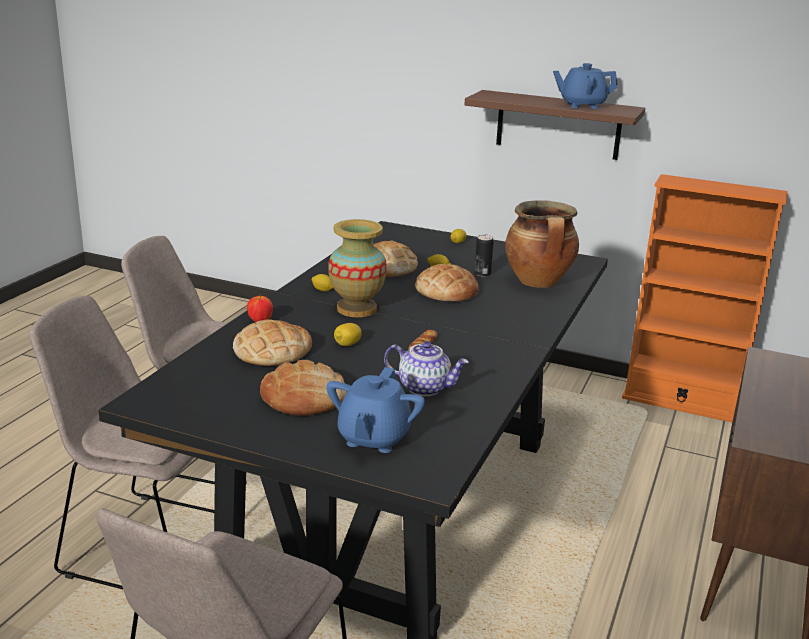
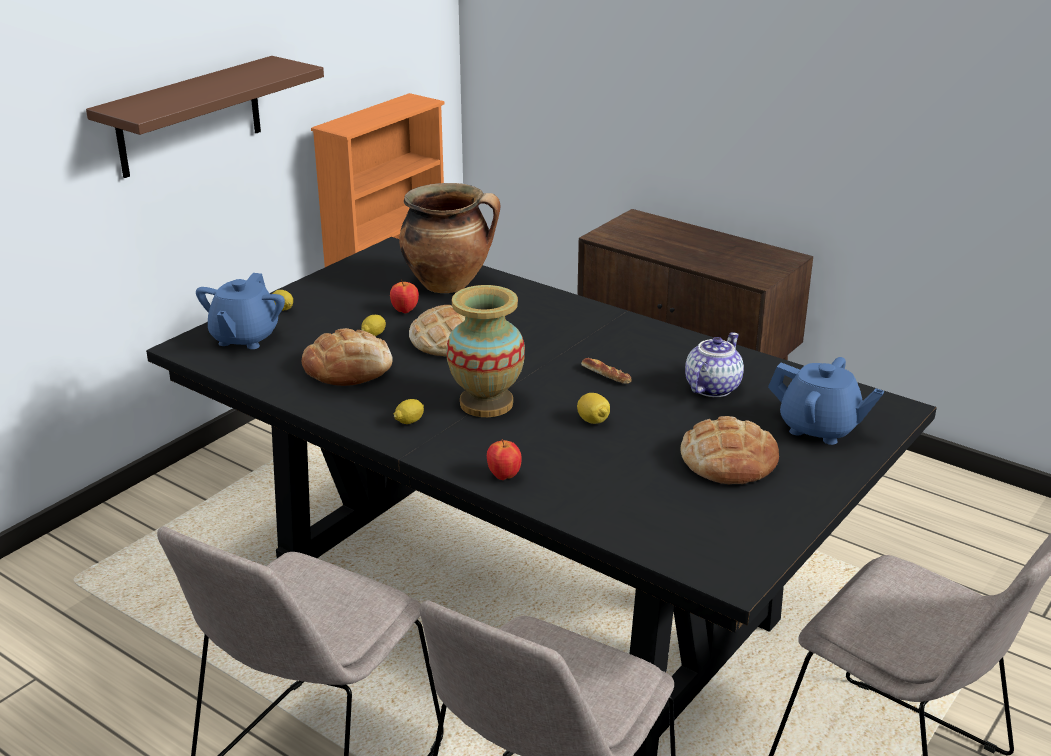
camera: 75 degrees left, 5 degrees up
bread [233,319,312,366] -> none
can [474,235,494,277] -> apple [390,280,419,313]
blue teapot [553,63,618,109] -> blue teapot moved to [196,273,285,349]

